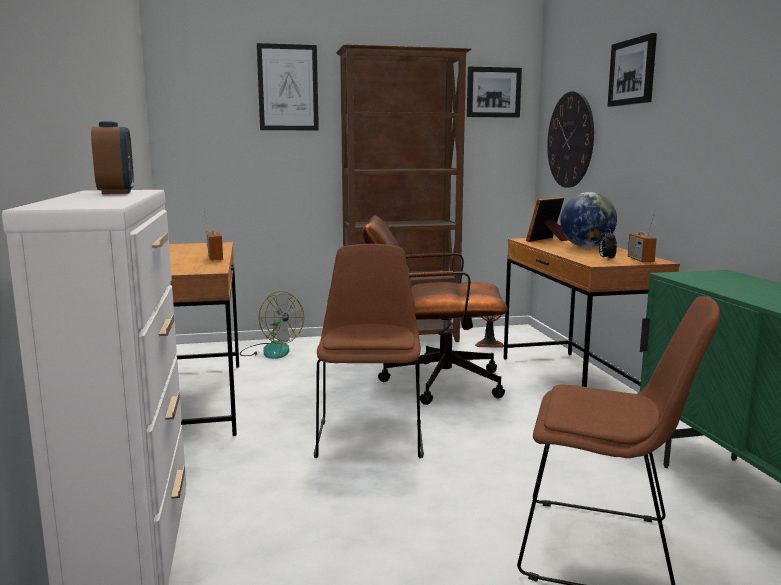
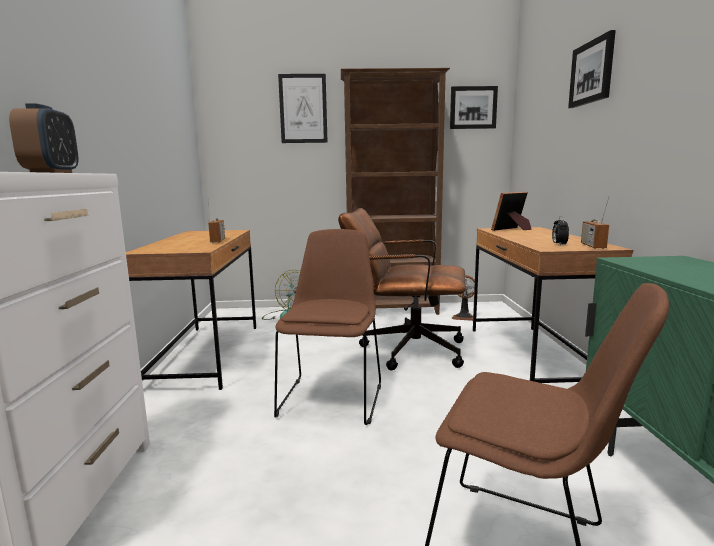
camera: 10 degrees right, 0 degrees up
wall clock [547,91,594,188] -> none
globe [560,192,617,248] -> none

